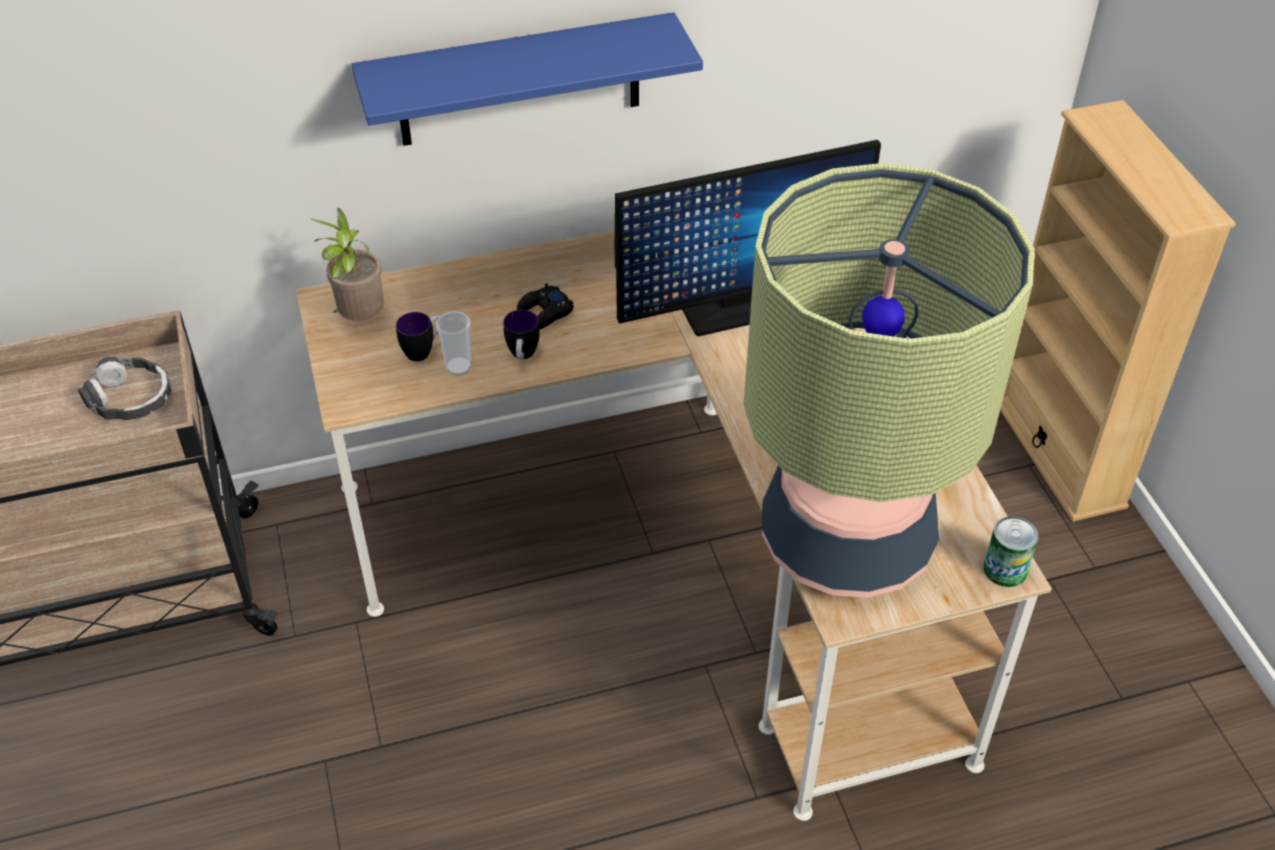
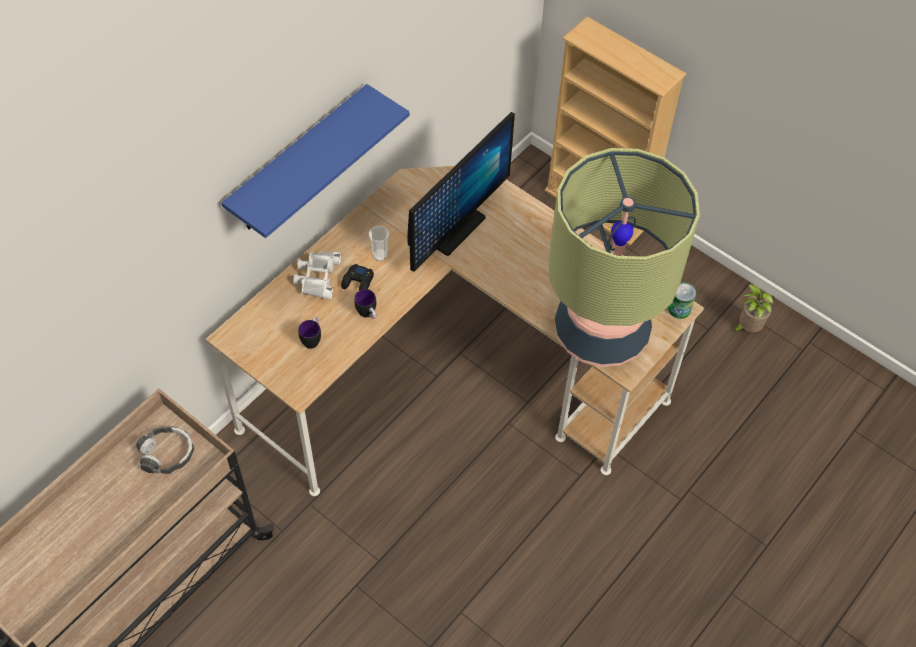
camera: 35 degrees left, 10 degrees up
potted plant [311,207,384,321] -> potted plant moved to [732,284,775,332]
cup [436,311,472,376] -> cup moved to [369,226,389,261]
none -> white binoculars [293,252,341,300]

